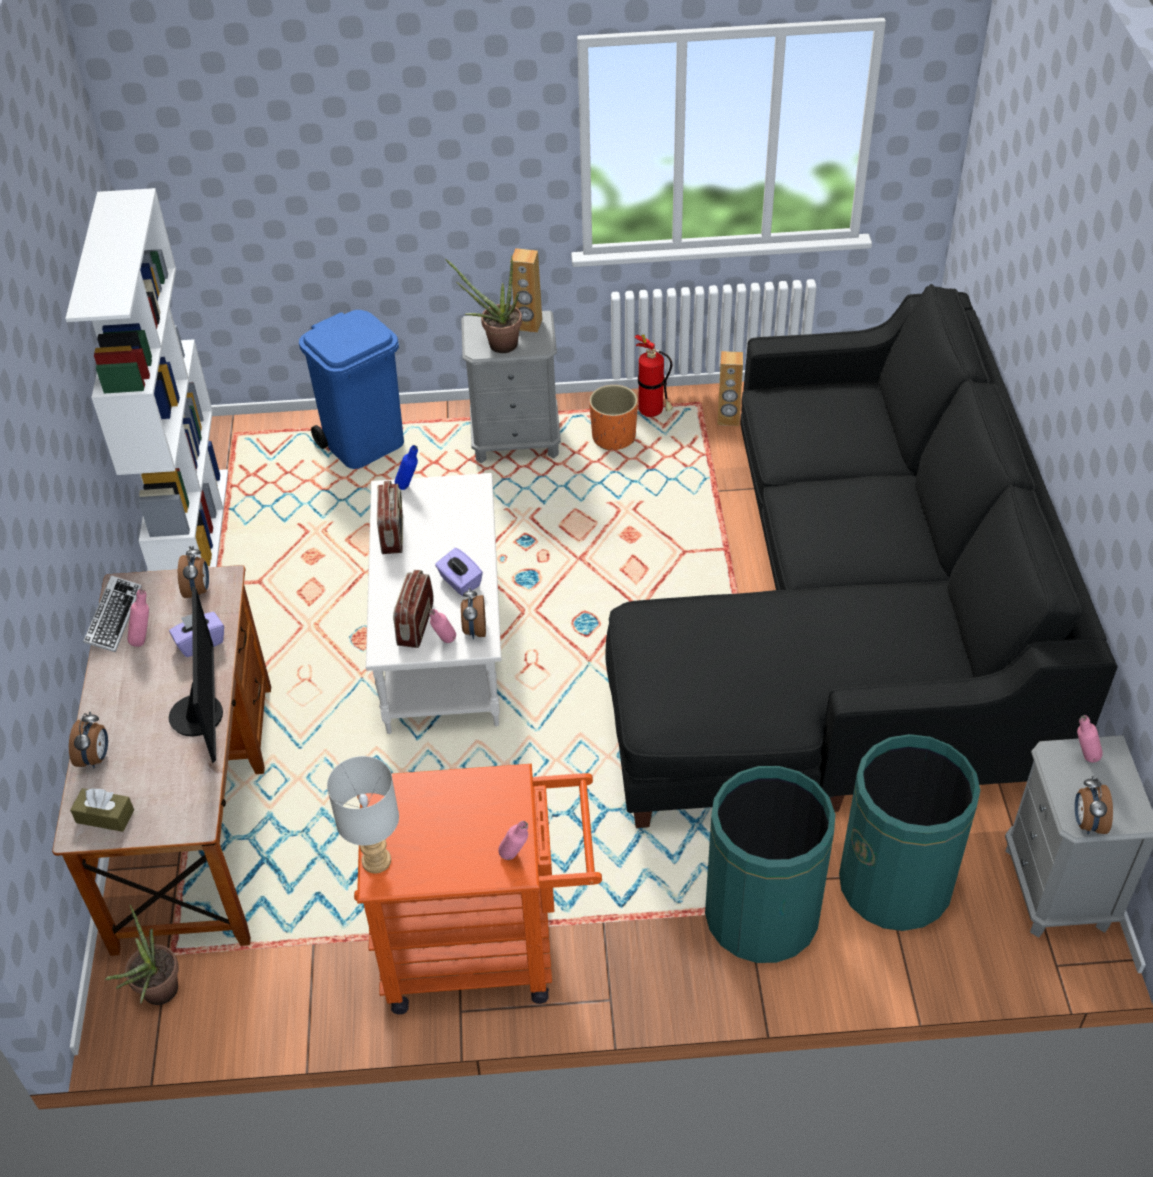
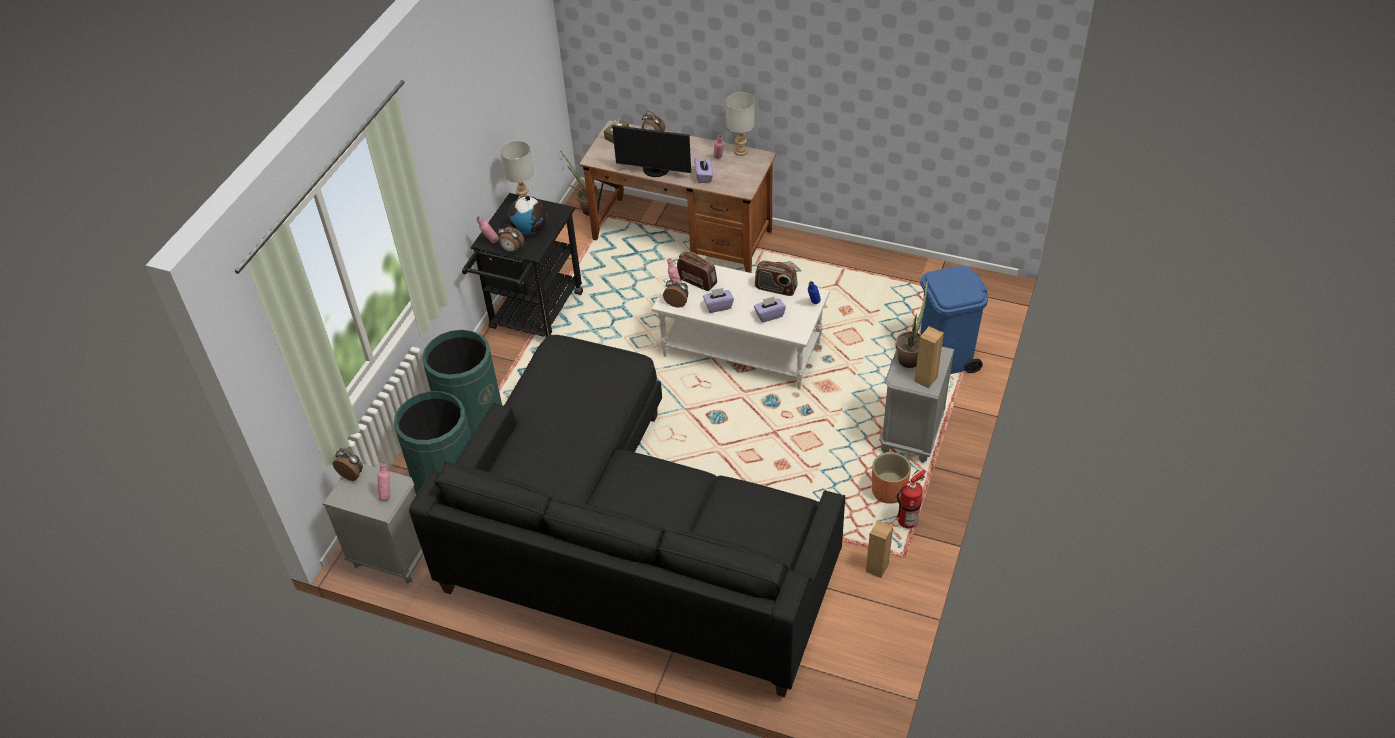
camera: 115 degrees right, 0 degrees up
white bookcase [65,188,228,571] -> none
keyboard [83,576,142,652] -> grey table lamp [726,92,755,156]
alarm clock [178,546,209,598] -> alarm clock moved to [498,225,525,252]
orange cart [354,764,602,1014] -> black cart [462,193,583,338]
none -> globe [509,196,547,235]
none -> purple tissue box [754,297,786,323]

